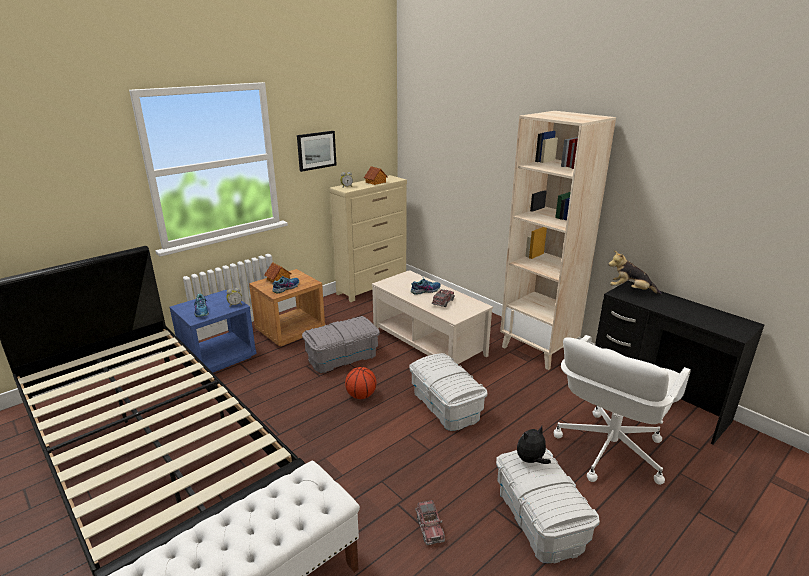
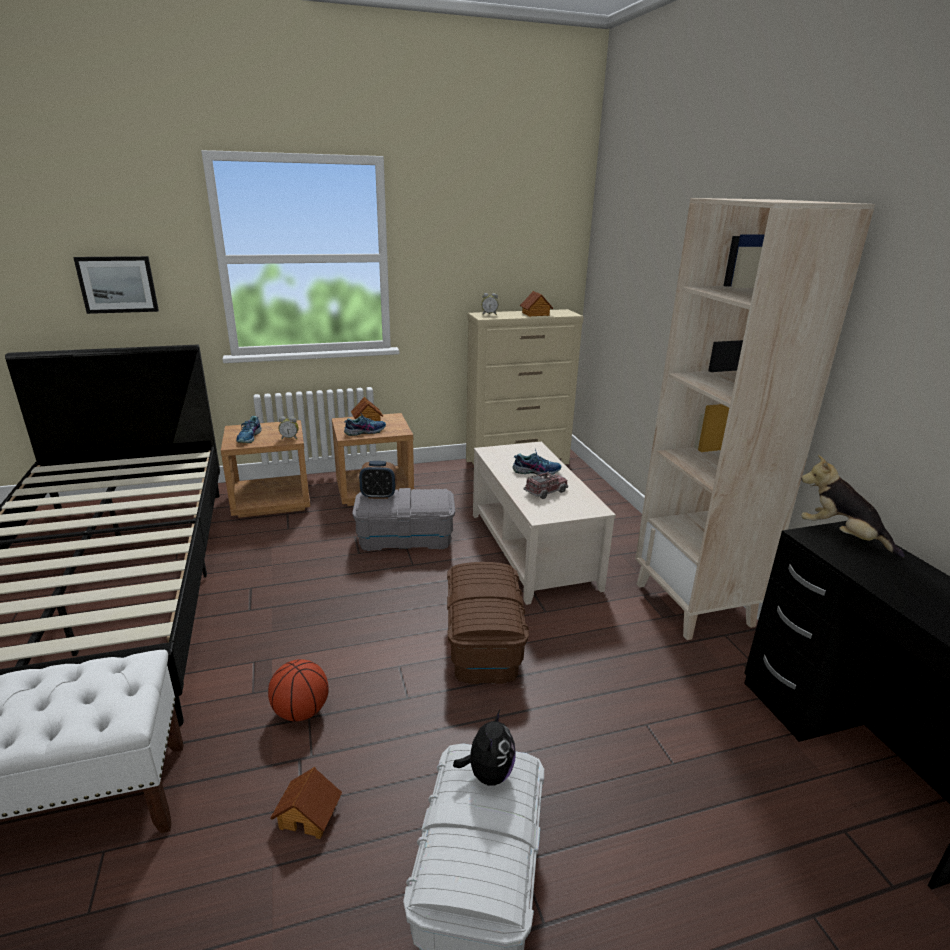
camera: 25 degrees right, 0 degrees up
blue nightstand [170,290,257,373] -> brown nightstand [221,420,310,518]
picture [297,131,337,172] -> picture moved to [73,256,159,314]
basketball [345,367,376,399] -> basketball moved to [268,659,329,722]
white storage box [410,353,488,431] -> brown storage box [447,562,529,684]
toy truck [415,500,445,545] -> toy house [270,767,342,839]
plush toy [517,426,551,464] -> plush toy turned 105 degrees clockwise [453,710,515,786]
white office chair [554,335,691,485] -> none
none -> alarm clock [359,461,397,499]

